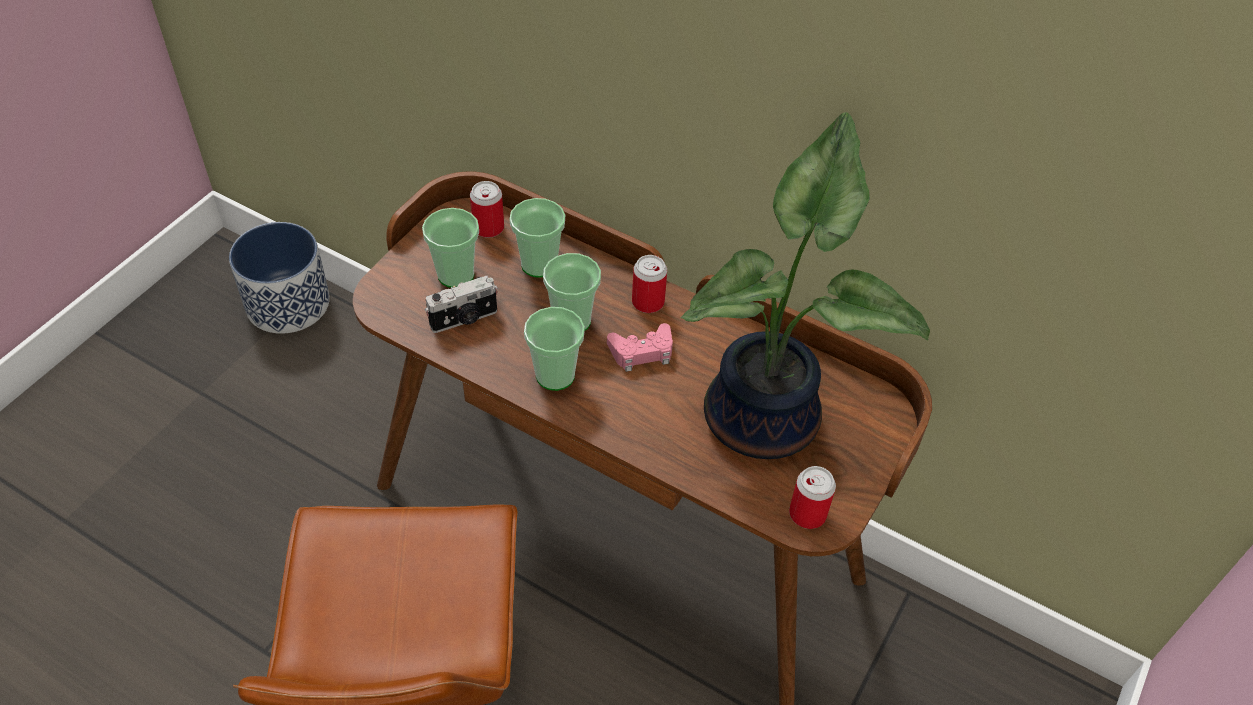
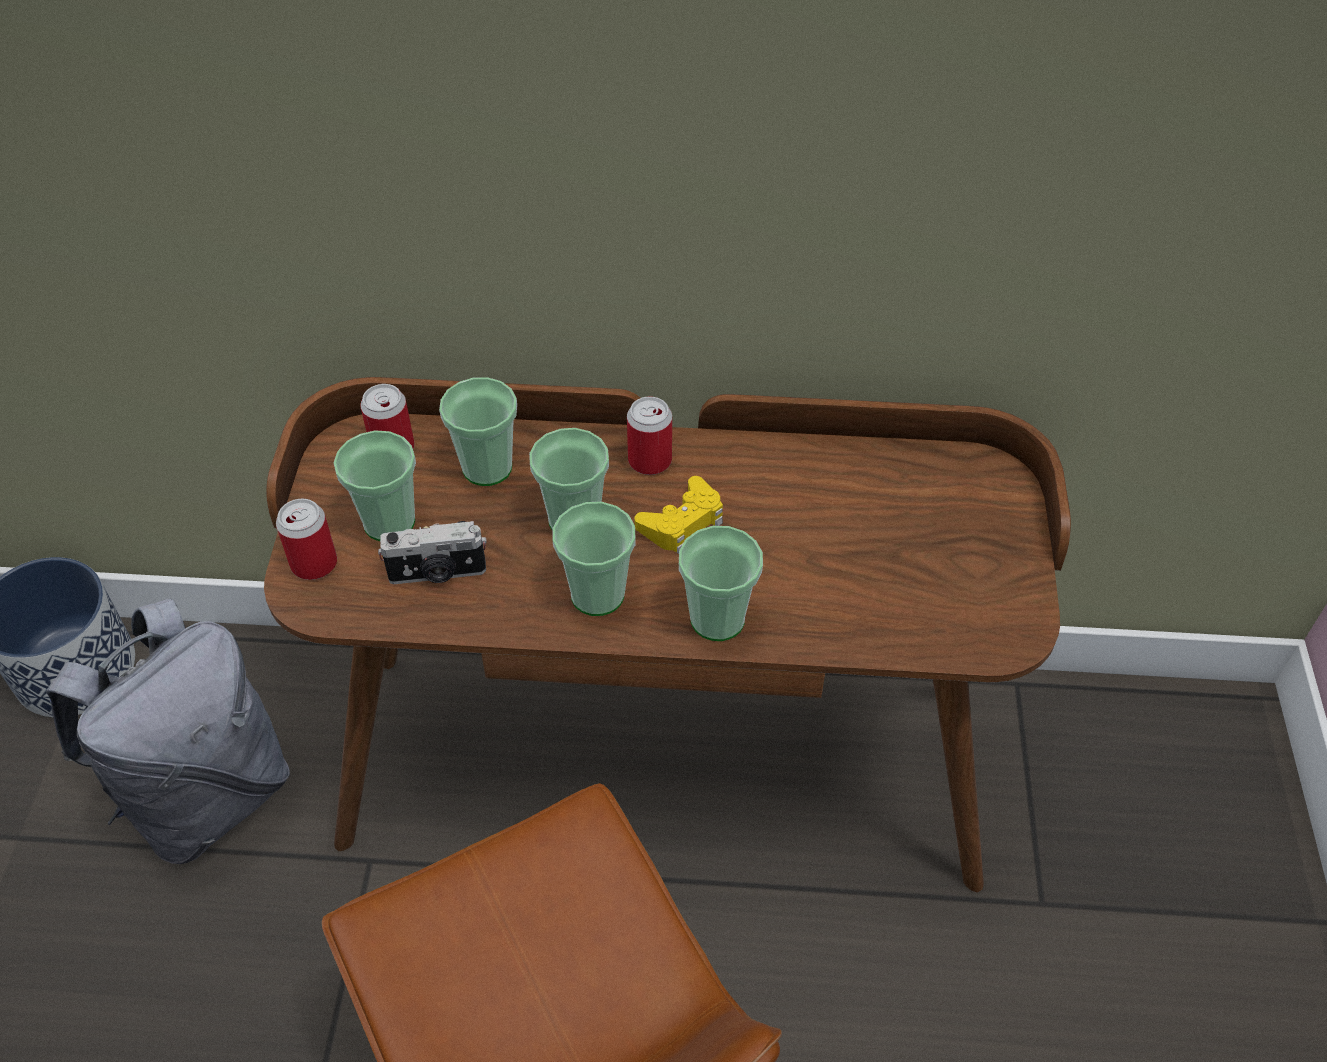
camera: 25 degrees left, 0 degrees up
camera [425,276,498,333] -> camera turned 45 degrees clockwise [378,521,487,584]
pink game controller [607,323,673,372] -> yellow game controller [634,476,723,554]
potted plant [681,112,930,459] -> none
can [789,466,836,529] -> can moved to [276,498,337,580]
none -> grey backpack [46,599,290,864]
none -> cup [679,526,763,641]

